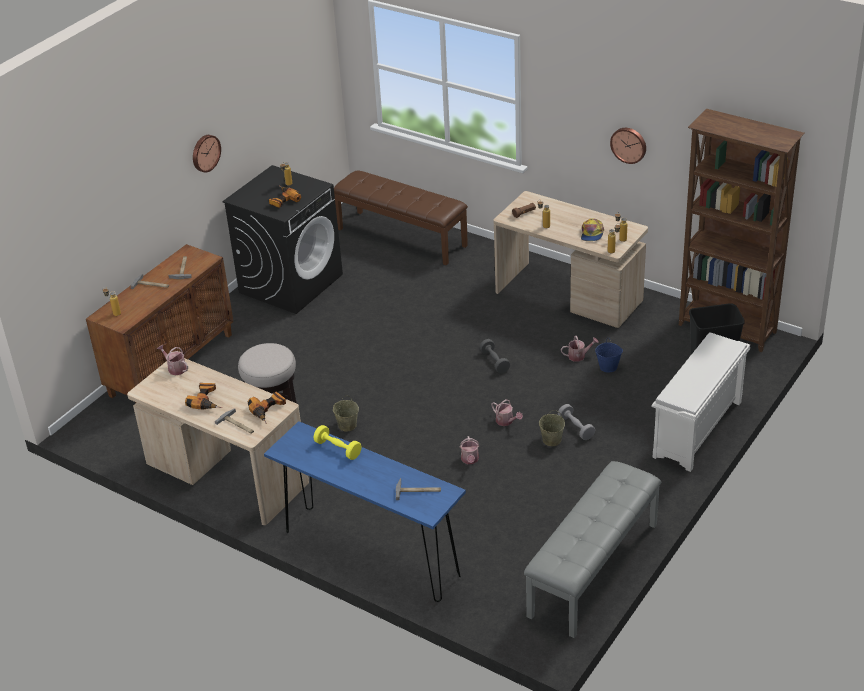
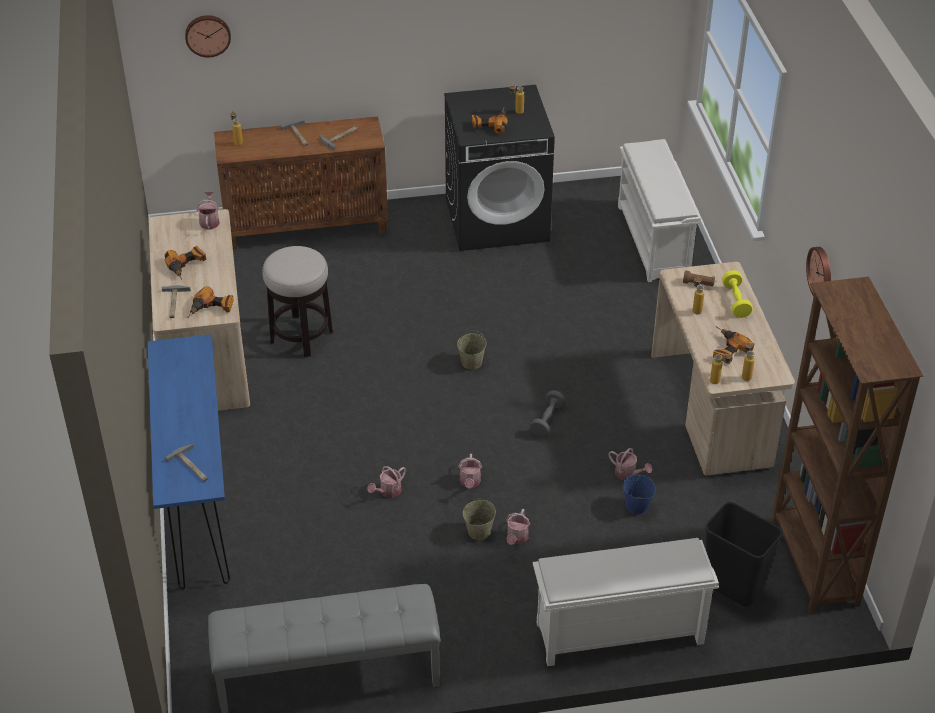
camera: 45 degrees right, 5 degrees up
wall clock [193,135,221,173] -> wall clock moved to [185,15,231,57]
yellow dumbbell [314,425,361,460] -> yellow dumbbell moved to [722,270,753,318]
beige bucket [333,395,359,431] -> beige bucket moved to [457,330,487,370]
brown bench [334,171,468,265] -> white shoe rack [618,139,701,282]
grey dumbbell [558,404,595,440] -> watering can [506,509,530,545]
cap [581,218,604,241] -> power drill [713,326,754,364]

